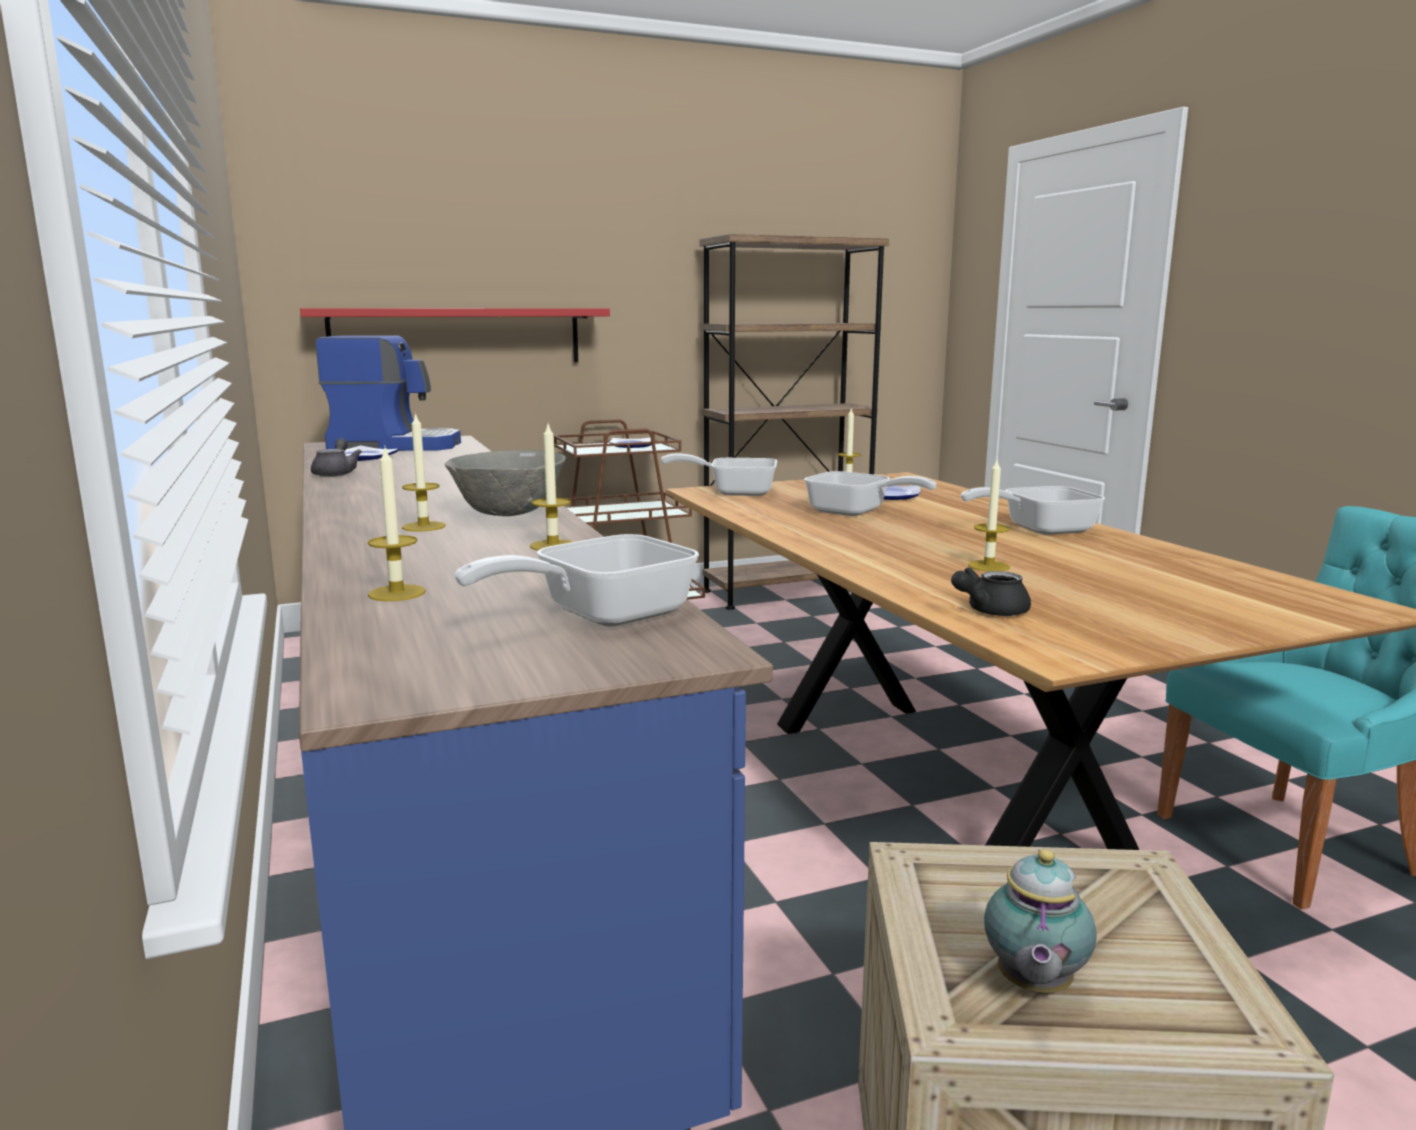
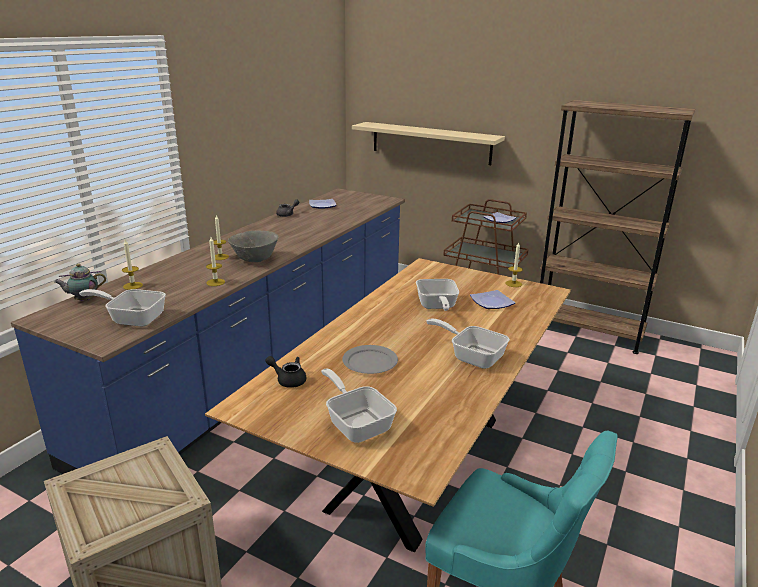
camera: 50 degrees right, 10 degrees up
red shelf [300,308,610,362] -> beige shelf [352,122,505,165]
coffee machine [315,335,461,451] -> none
frying pan [661,453,777,496] -> frying pan moved to [321,368,397,443]
candle [968,460,1010,572] -> grey plate [342,345,398,374]
teapot [984,849,1097,993] -> teapot moved to [54,264,106,301]

